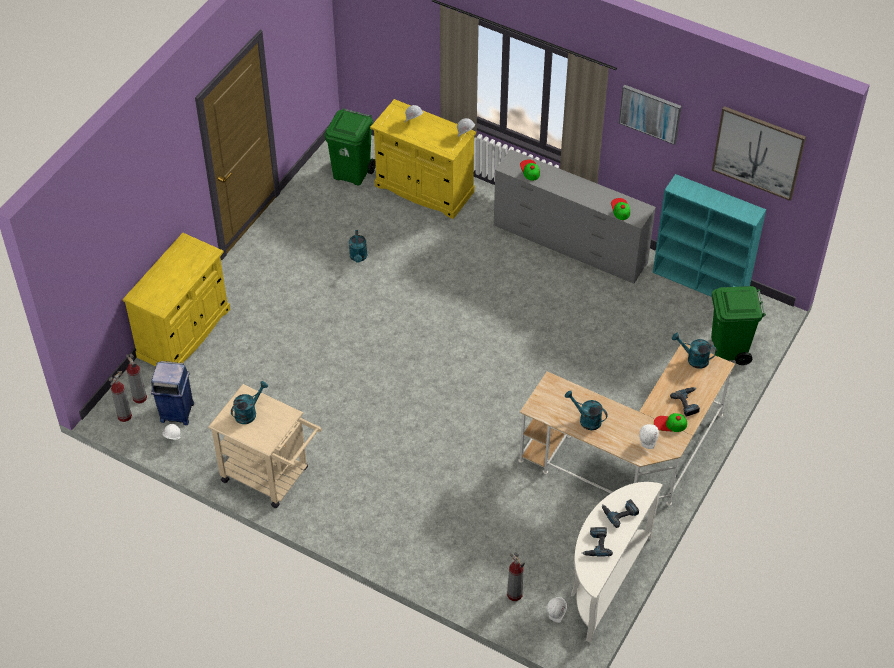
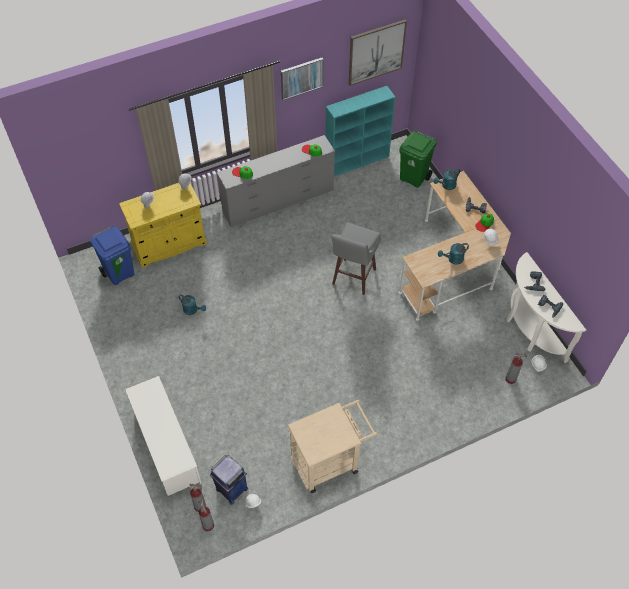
camera: 55 degrees left, 5 degrees up
yellow cabinet [123,233,230,366] -> white shoe rack [125,376,201,496]
turquoise watering can [231,381,268,424] -> none
green trash can [325,108,376,186] -> blue trash can [90,226,134,285]
none -> grey stool [332,223,381,295]

